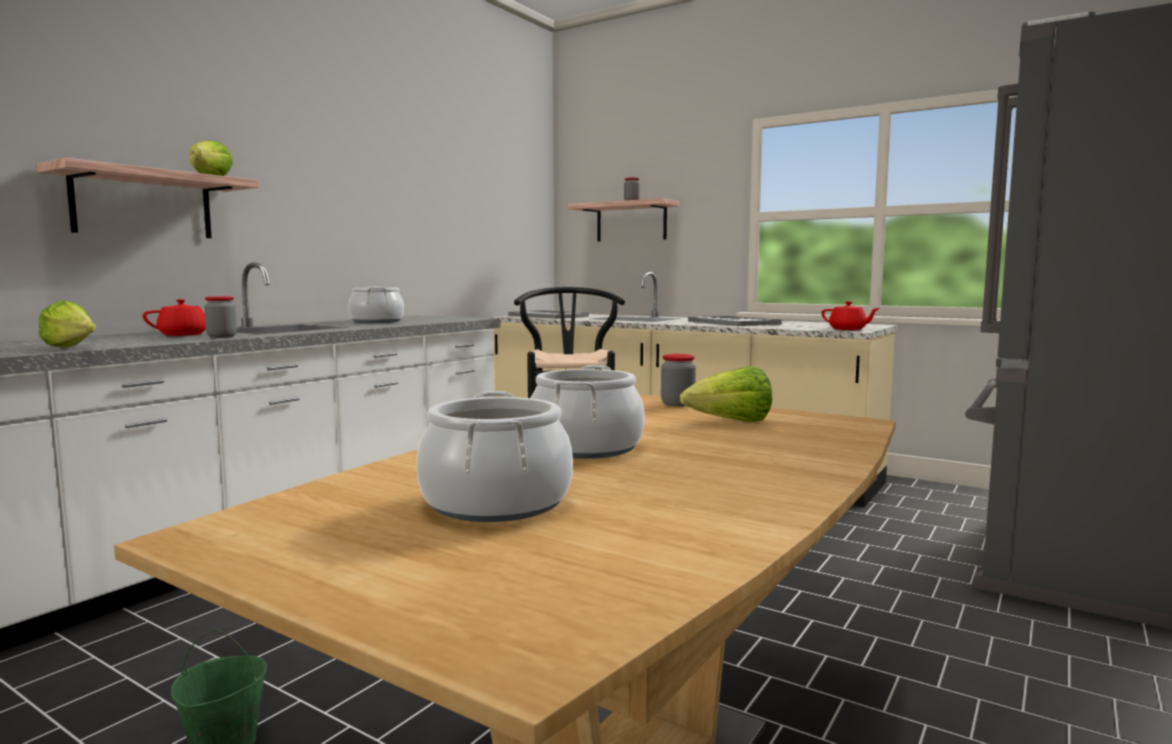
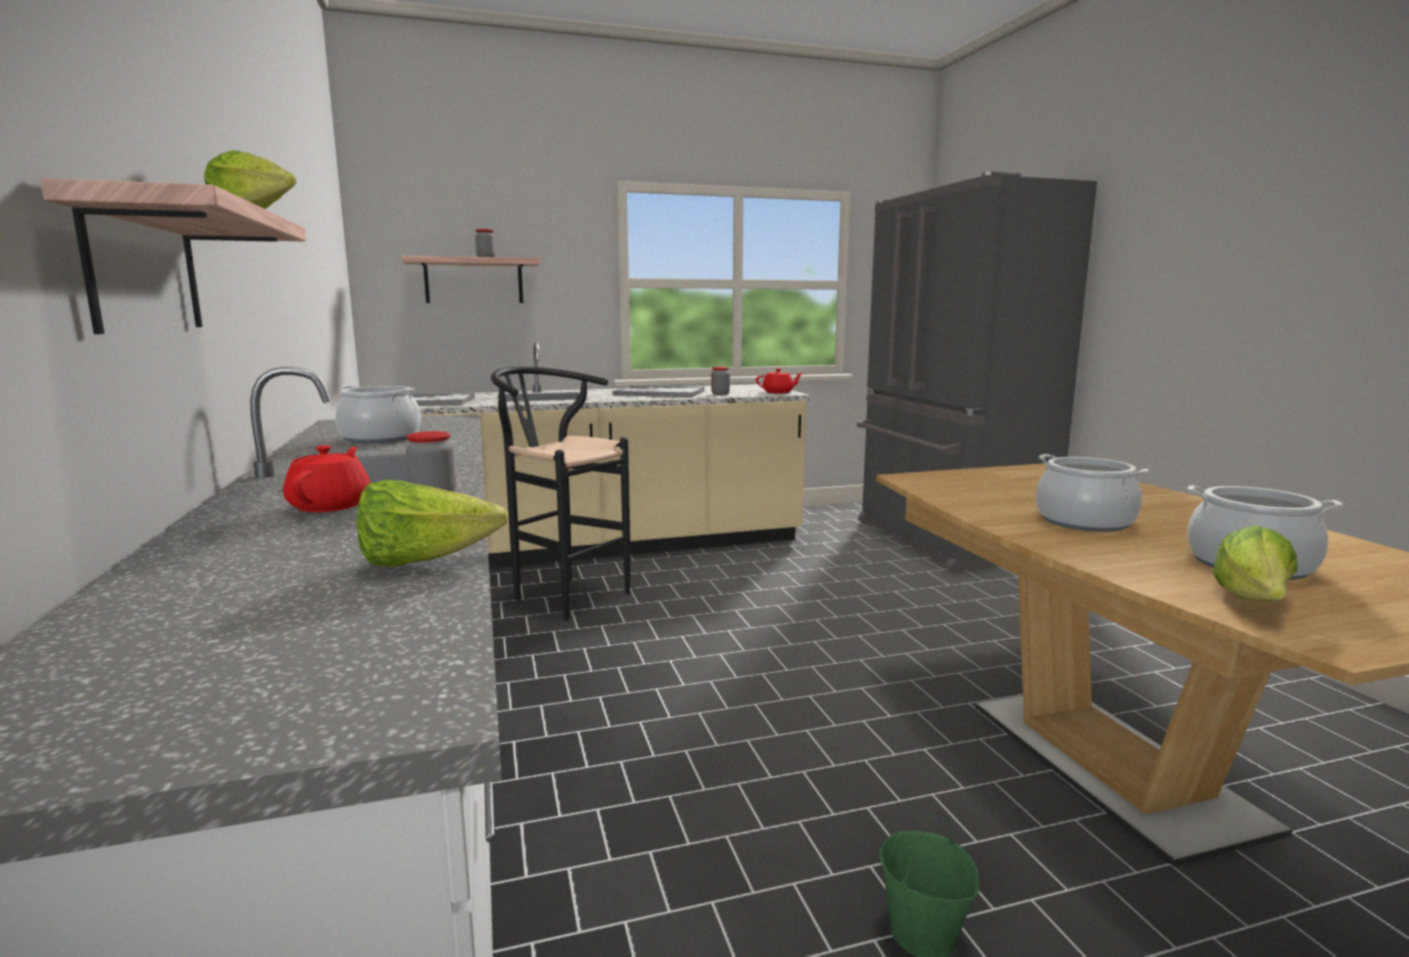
camera: 50 degrees left, 5 degrees up
jar [661,354,696,407] -> jar moved to [711,367,730,395]
lettuce [680,366,772,422] -> lettuce moved to [1212,525,1298,601]

